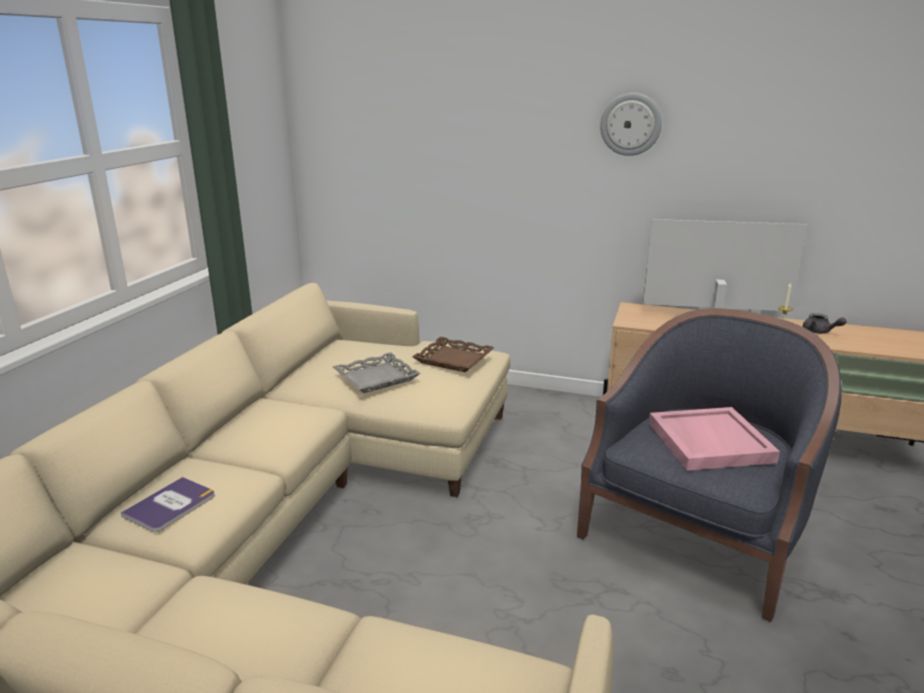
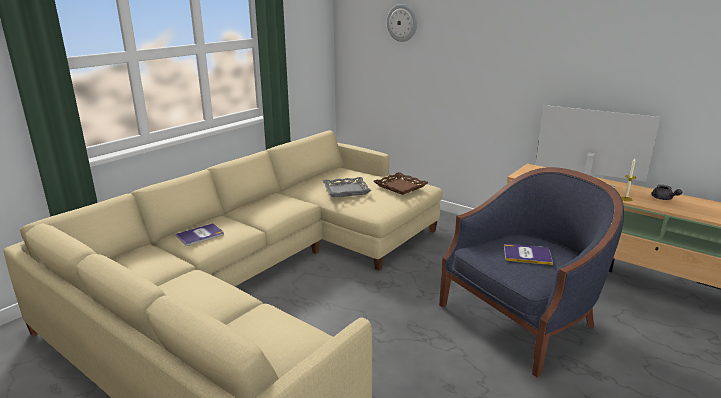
camera: 20 degrees right, 0 degrees up
wall clock [600,93,662,156] -> wall clock moved to [387,4,417,42]
pink tray [649,407,780,471] -> book [504,244,553,265]

